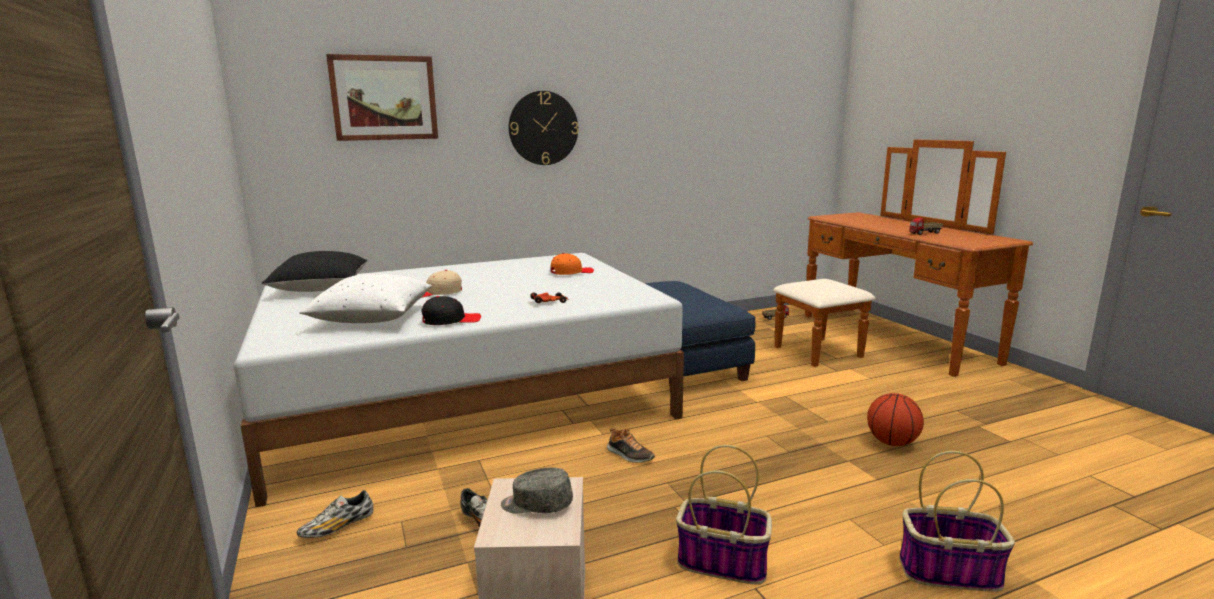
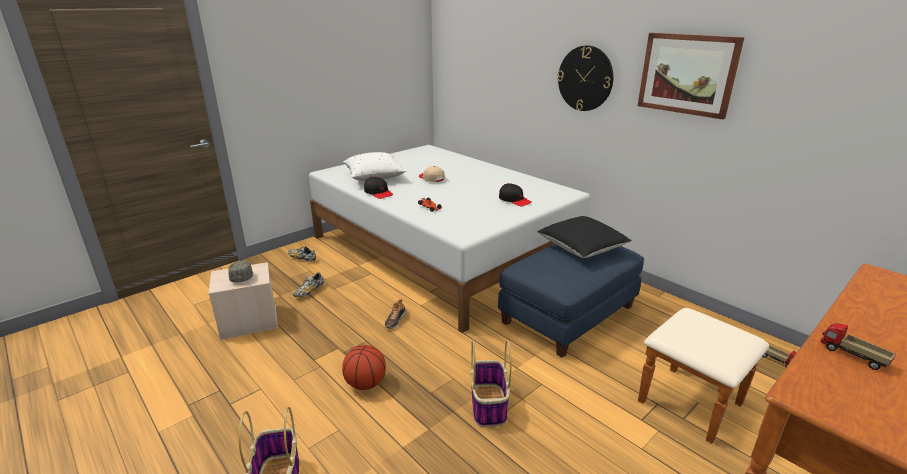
camera: 70 degrees right, 10 degrees up
black pillow [262,251,368,292] -> black pillow moved to [537,216,632,258]
picture [326,54,438,141] -> picture moved to [638,33,744,119]
orange cap [551,253,594,275] -> black cap [499,183,532,206]
basket [676,445,772,585] -> basket moved to [470,340,511,427]
basketball [867,393,924,446] -> basketball moved to [342,345,386,390]

